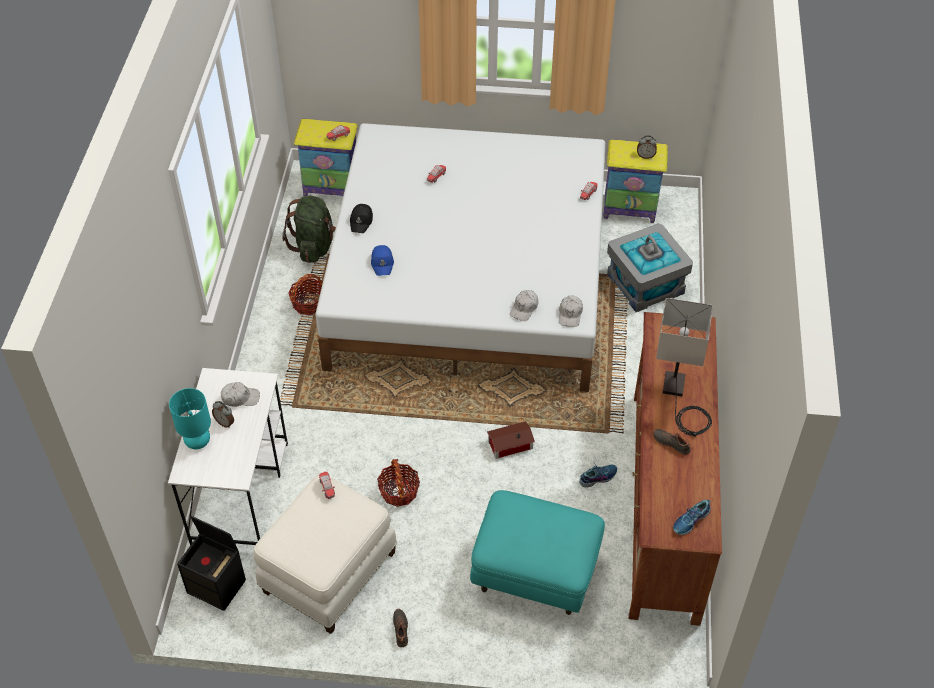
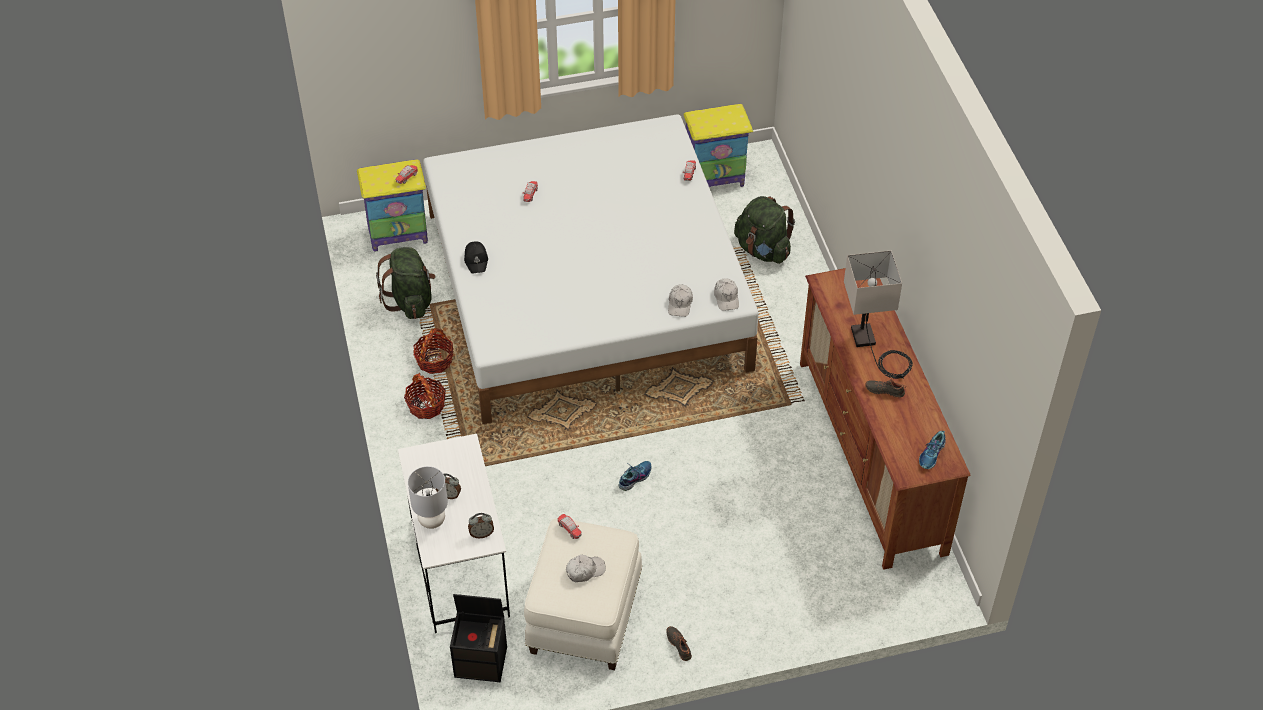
camera: 20 degrees left, 0 degrees up
turquoise table lamp [169,388,211,449] -> grey table lamp [408,466,448,529]
white cap [221,382,260,407] -> white cap moved to [566,555,606,582]
blue cap [371,245,394,276] -> none
basket [377,459,420,507] -> basket moved to [404,373,446,419]
turquoise ottoman [470,490,605,615] -> none
toy house [487,421,535,459] -> none
shoe [579,464,617,487] -> shoe moved to [619,461,652,491]
grey storage box [607,224,693,312] -> green backpack [734,196,795,264]
alarm clock [637,135,657,159] -> alarm clock moved to [468,513,494,538]

